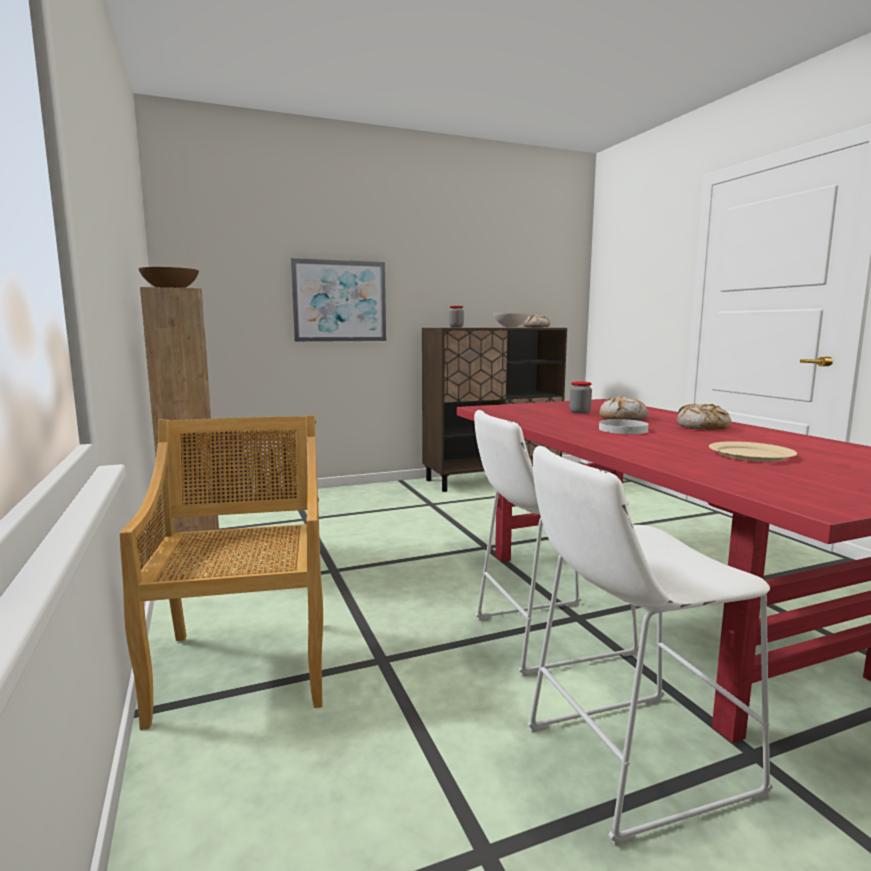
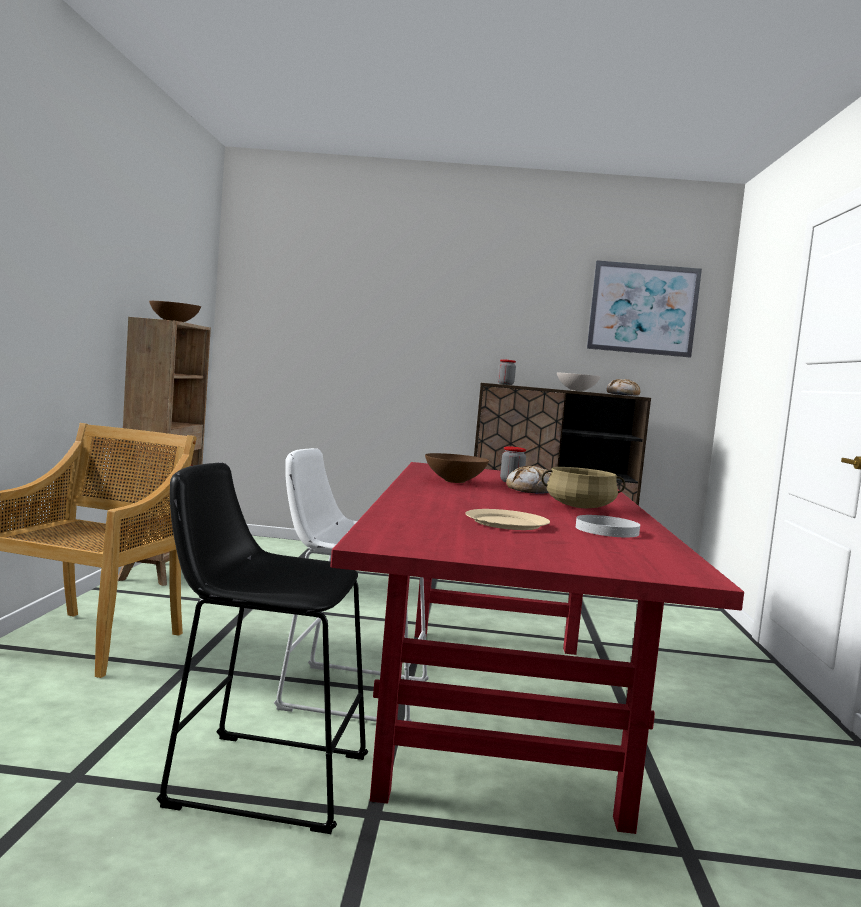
camera: 25 degrees right, 5 degrees down
picture [291,258,386,342] -> picture moved to [587,260,702,357]
white stool [528,446,773,846] -> black stool [156,462,368,834]
white plate [599,419,648,434] -> white plate moved to [576,515,640,537]
bread [677,404,731,430] -> beige cooking pot [541,467,626,508]
none -> brown bowl [425,453,489,483]

